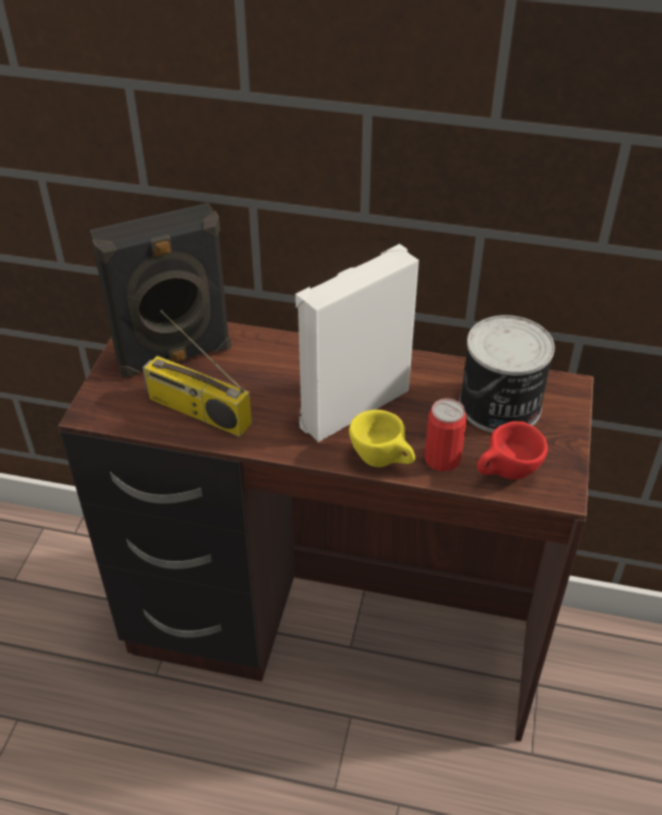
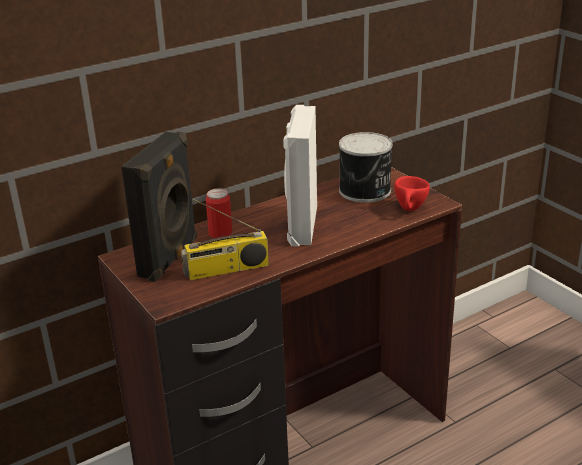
camera: 45 degrees left, 15 degrees down
yellow cup [349,410,415,467] -> none
can [424,398,467,471] -> can moved to [206,188,232,238]

